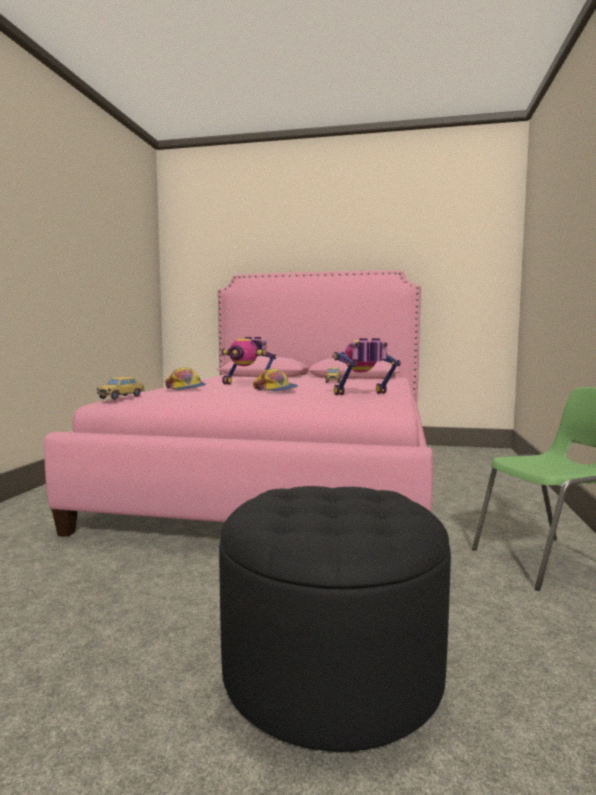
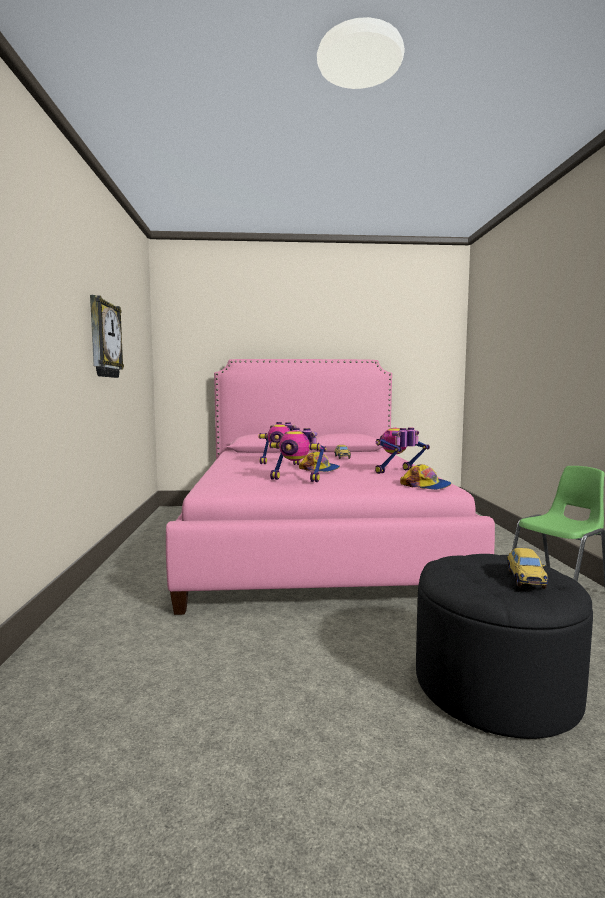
camera: 15 degrees left, 0 degrees up
toy car [97,377,144,400] -> toy car moved to [507,548,548,589]
cap [165,367,206,390] -> cap moved to [400,464,451,490]
none -> wall clock [90,295,124,378]
none -> toy robot [269,428,326,482]

